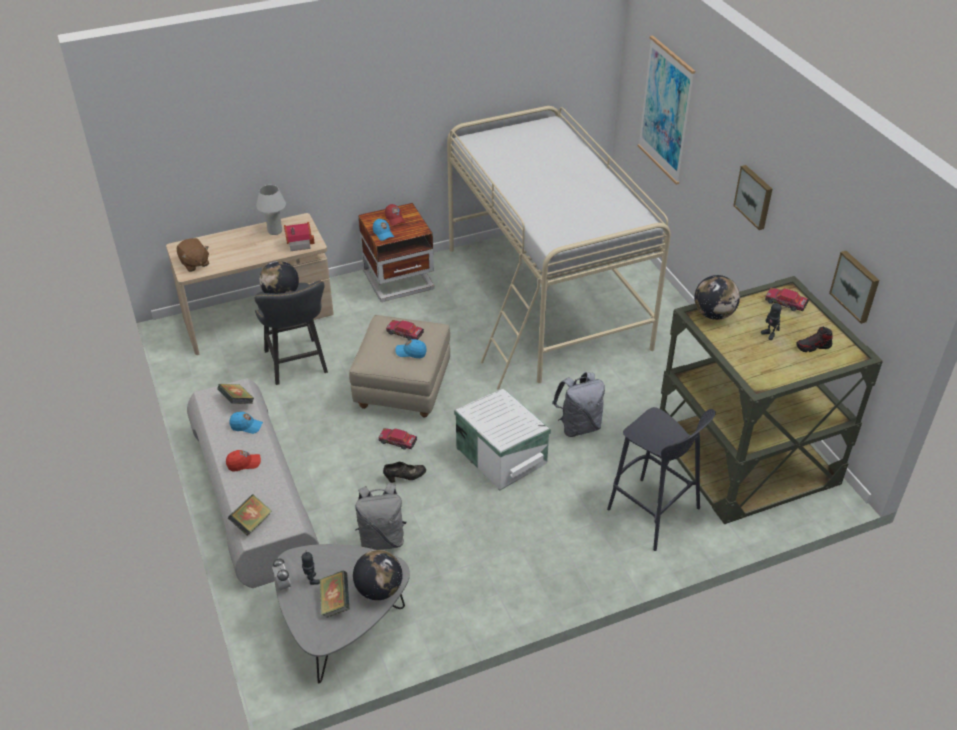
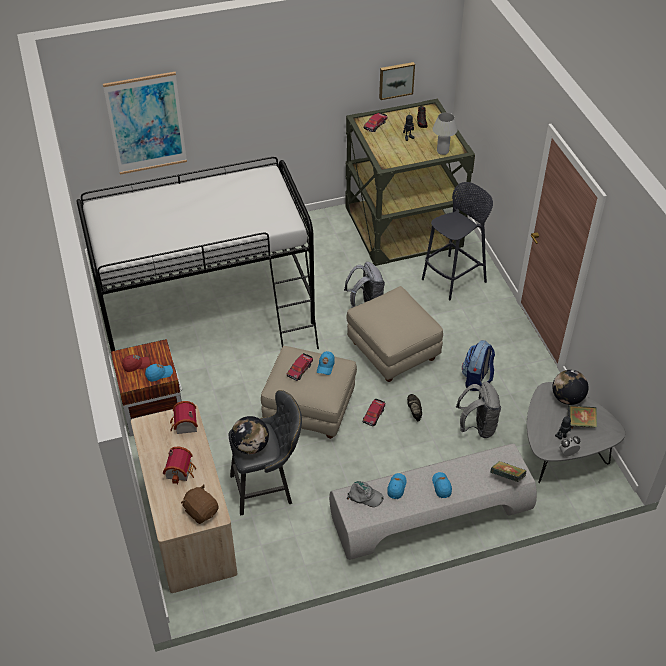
camera: 85 degrees left, 5 degrees up
brown plush toy [177,238,209,272] -> brown plush toy turned 105 degrees counterclockwise [181,484,219,524]
book [217,384,254,404] -> grey cap [346,481,384,507]
red cap [226,450,261,472] -> blue cap [432,472,452,498]
white table lamp [256,185,286,235] -> white table lamp moved to [433,112,458,155]
beige bed [447,106,671,390] -> black bed [76,157,319,351]
white storage box [454,388,551,490] -> beige ottoman [347,286,443,382]
globe [694,275,740,320] -> none
picture [733,165,772,230] -> none
none -> toy house [163,447,196,484]
none -> backpack [462,341,495,391]

